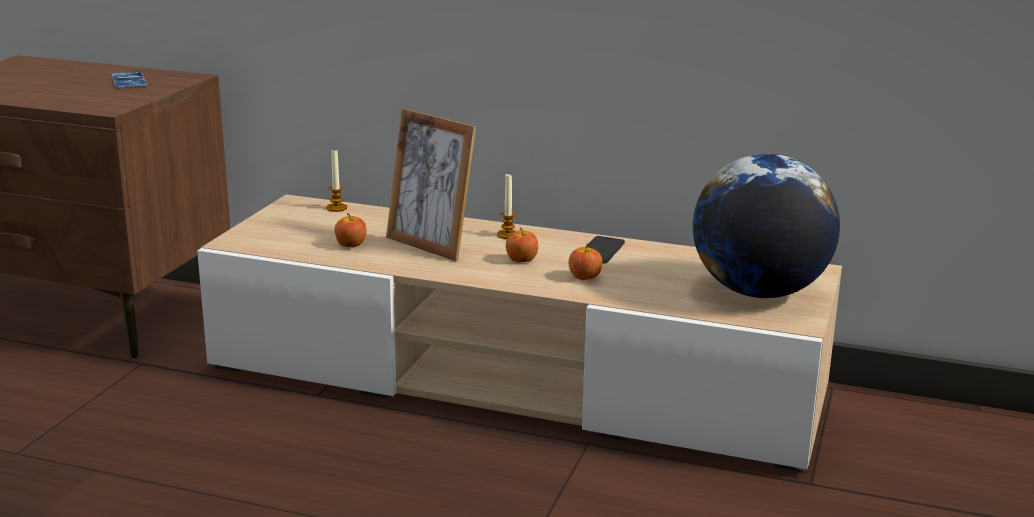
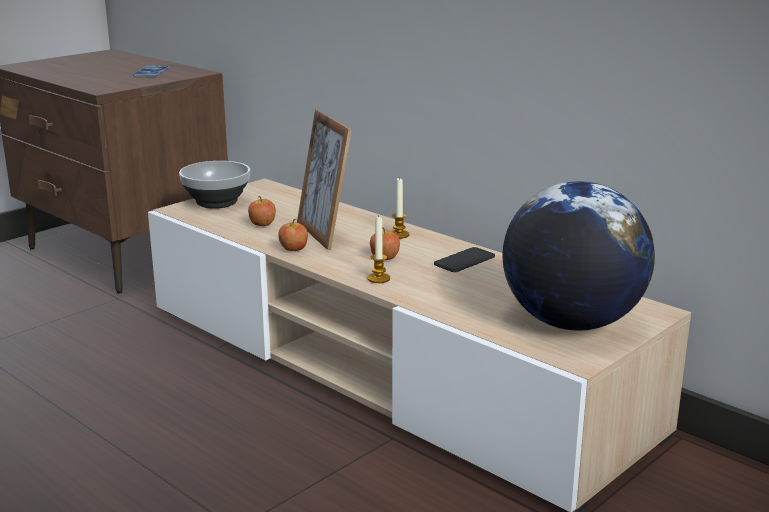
camera: 25 degrees right, 0 degrees up
candle [326,149,347,212] -> candle moved to [368,215,390,283]
apple [569,243,602,280] -> apple moved to [278,219,308,251]
none -> bowl [179,161,250,209]

